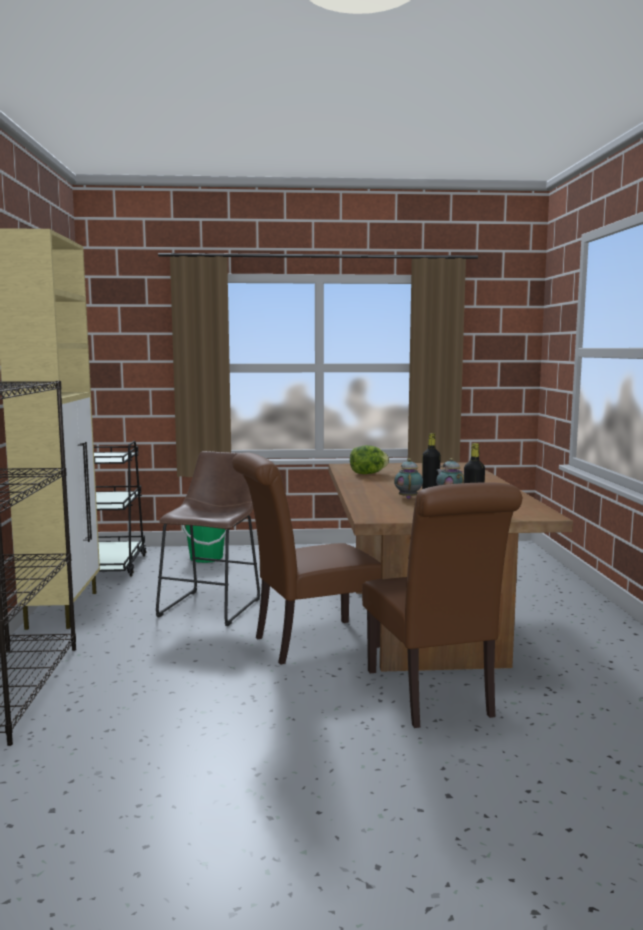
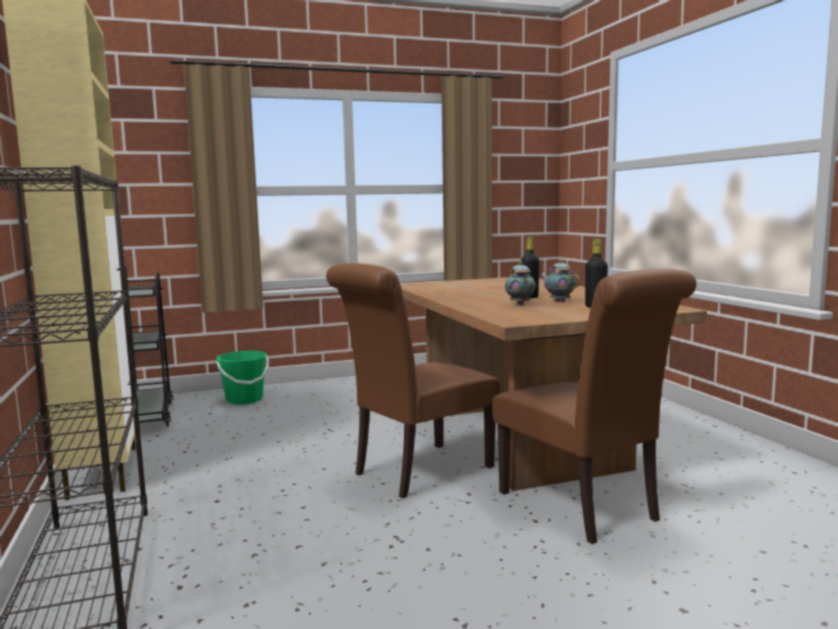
camera: 15 degrees left, 0 degrees up
brown stool [156,451,260,626] -> none
lettuce [350,445,389,474] -> none

